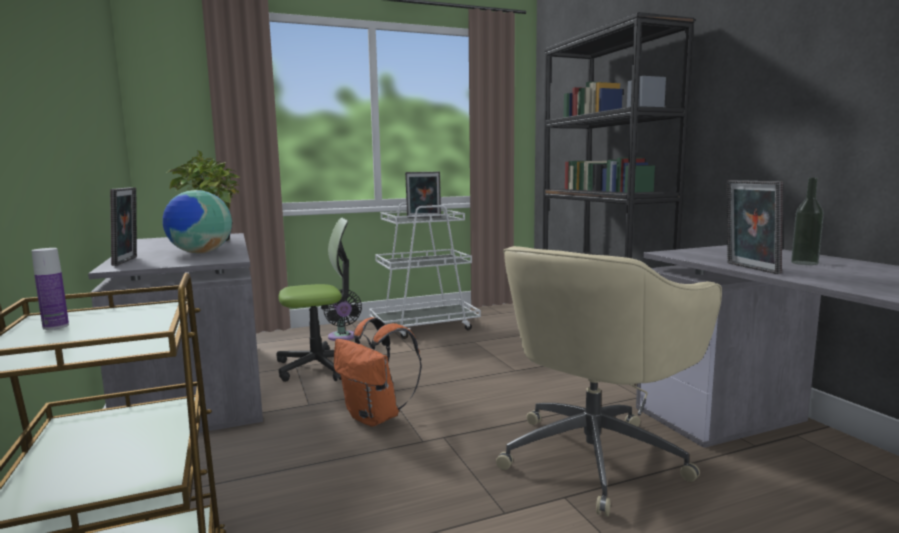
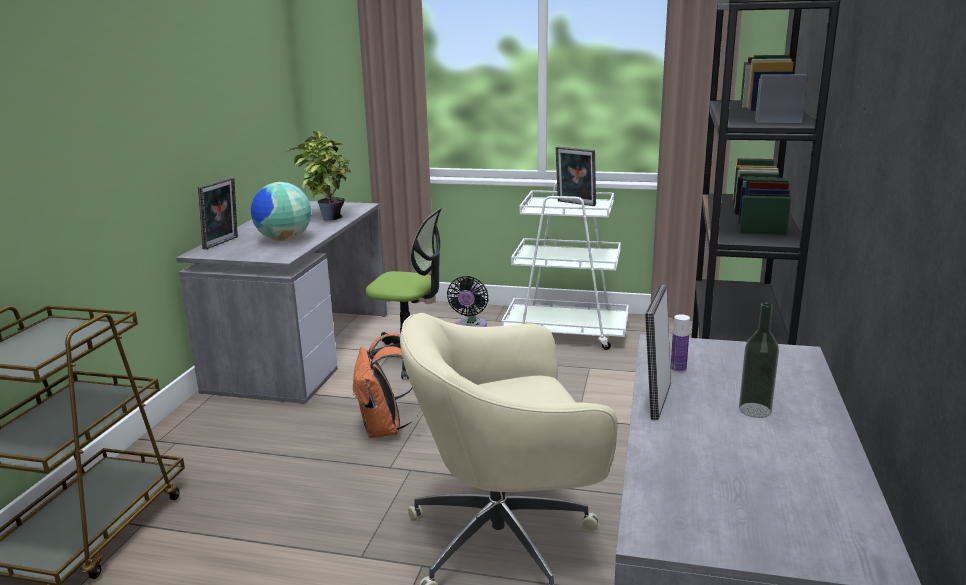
camera: 35 degrees right, 10 degrees up
bottle [31,248,69,330] -> bottle moved to [671,314,690,373]

